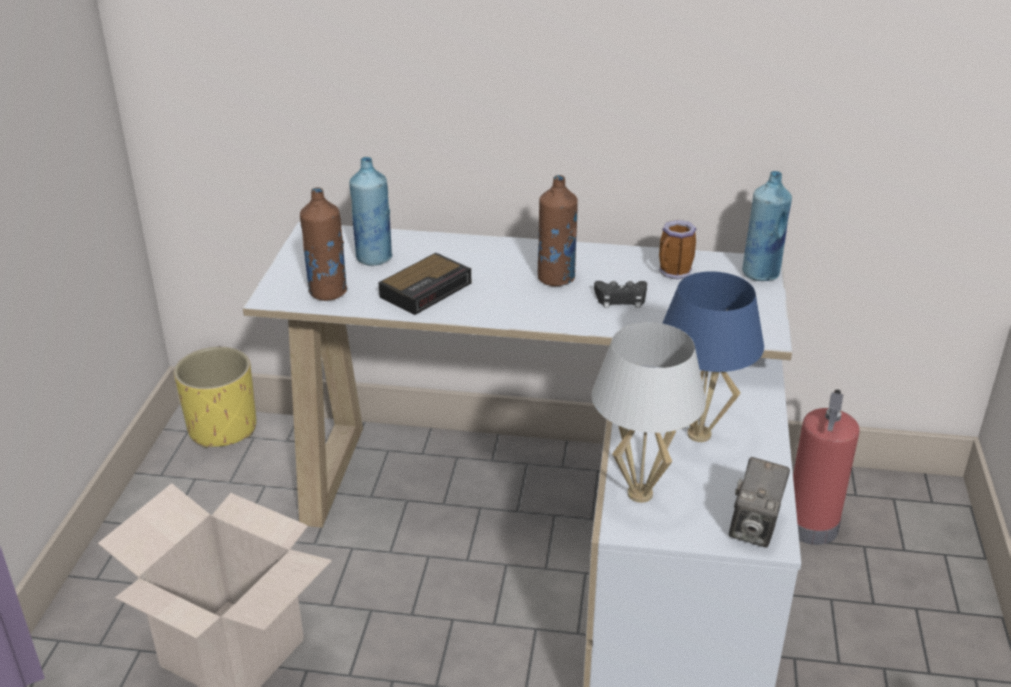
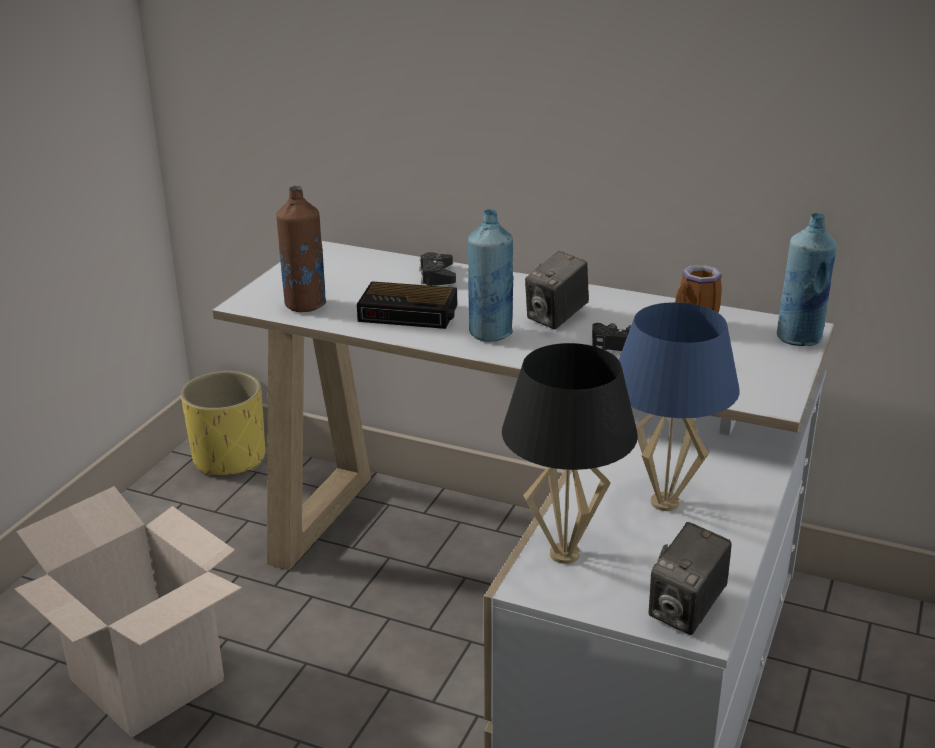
camera: 15 degrees right, 5 degrees down
blue bottle [349,157,393,266] -> blue bottle moved to [468,209,514,342]
alarm clock [379,253,471,315] -> alarm clock turned 45 degrees clockwise [357,281,457,329]
brown bottle [538,175,578,287] -> camera [525,251,589,330]
white table lamp [592,322,706,503] -> black table lamp [502,343,638,564]
fire extinguisher [793,389,859,545] -> none
none -> black game controller [419,252,456,286]

